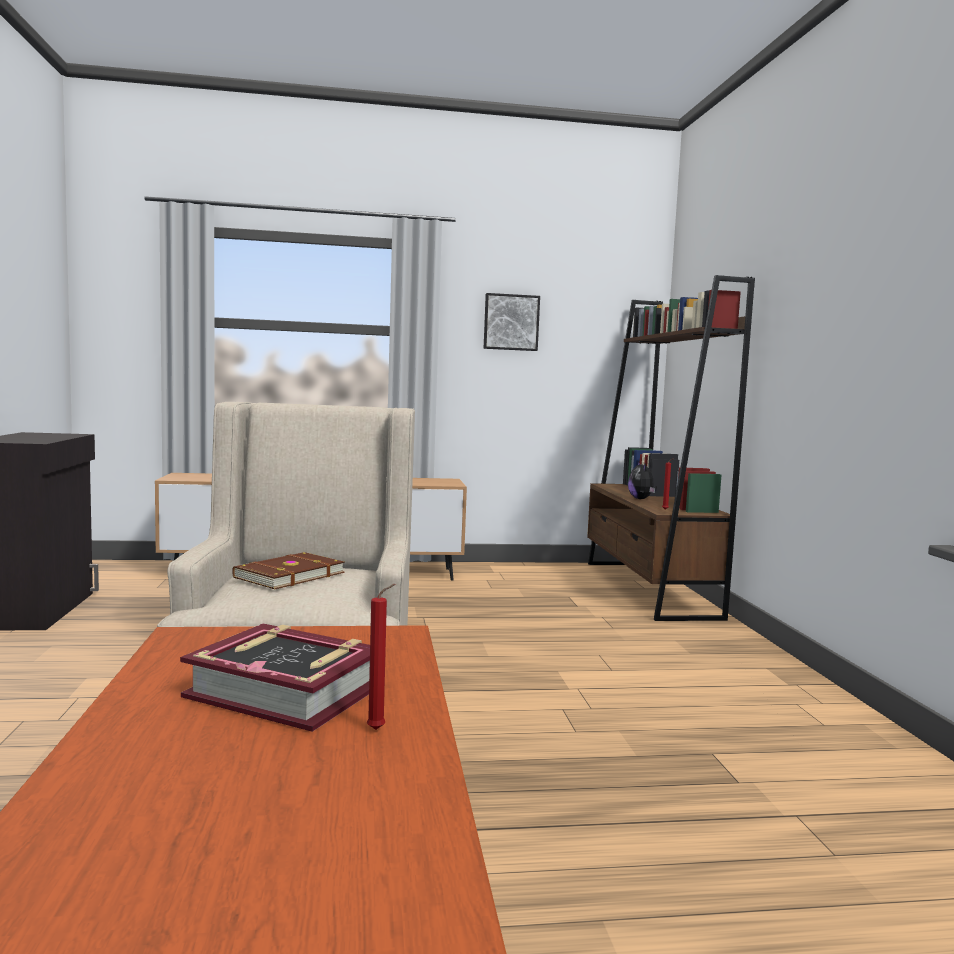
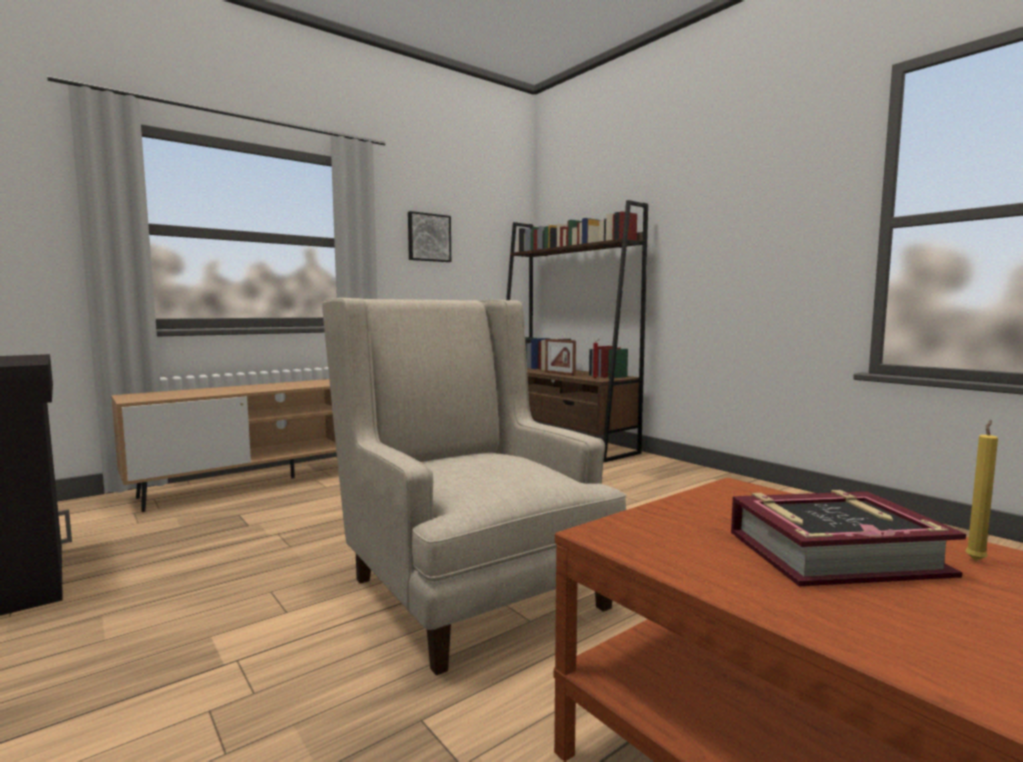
camera: 30 degrees left, 0 degrees up
brown book [232,552,345,589] -> none
red candle [367,584,395,730] -> yellow candle [965,420,998,561]
plush toy [628,462,657,499] -> picture frame [545,339,576,376]

